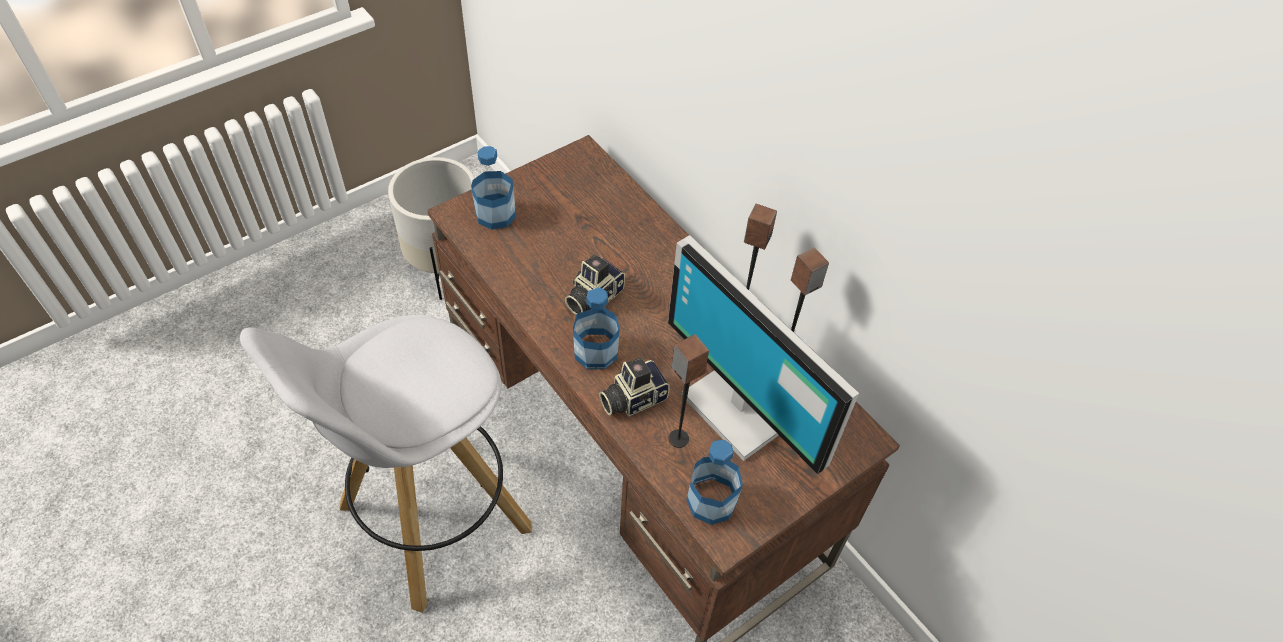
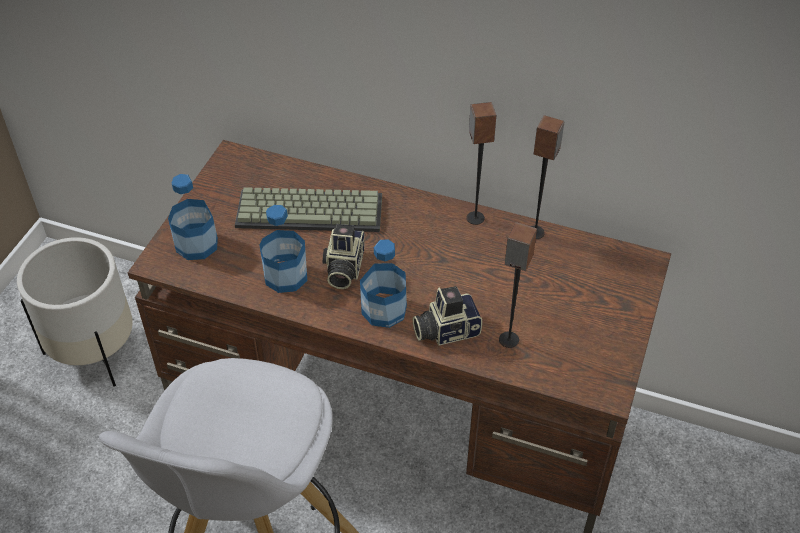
camera: 30 degrees left, 5 degrees down
camera [599,357,670,417] -> camera turned 45 degrees clockwise [413,286,482,346]
monitor [668,235,859,474] -> none
bottle [686,440,743,525] -> bottle moved to [259,205,307,293]
none -> keyboard [235,187,382,232]

